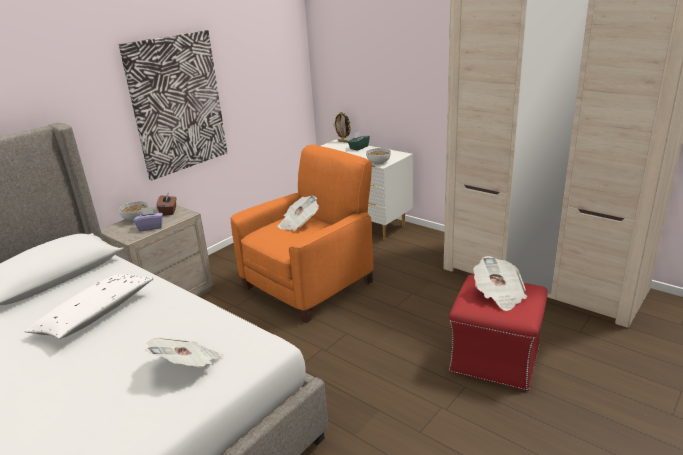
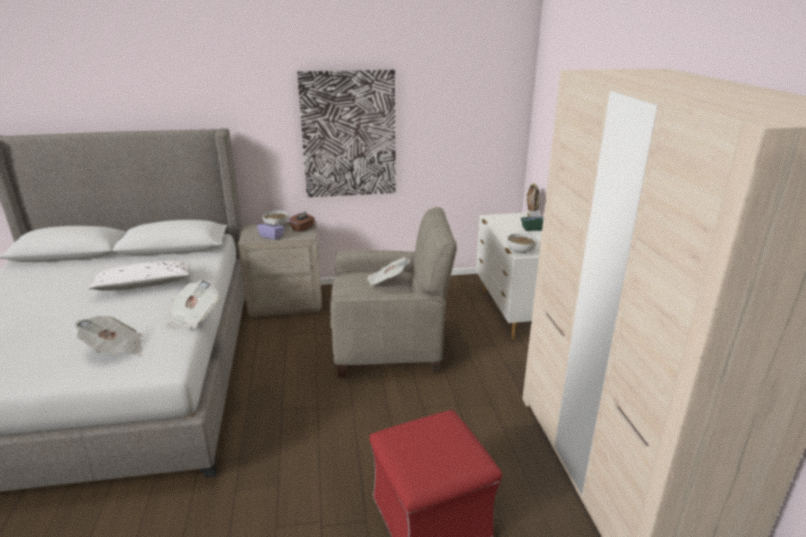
camera: 40 degrees right, 0 degrees up
orange armchair [230,145,374,323] -> beige armchair [330,207,457,377]
newspaper [473,256,527,311] -> newspaper moved to [166,279,219,330]

